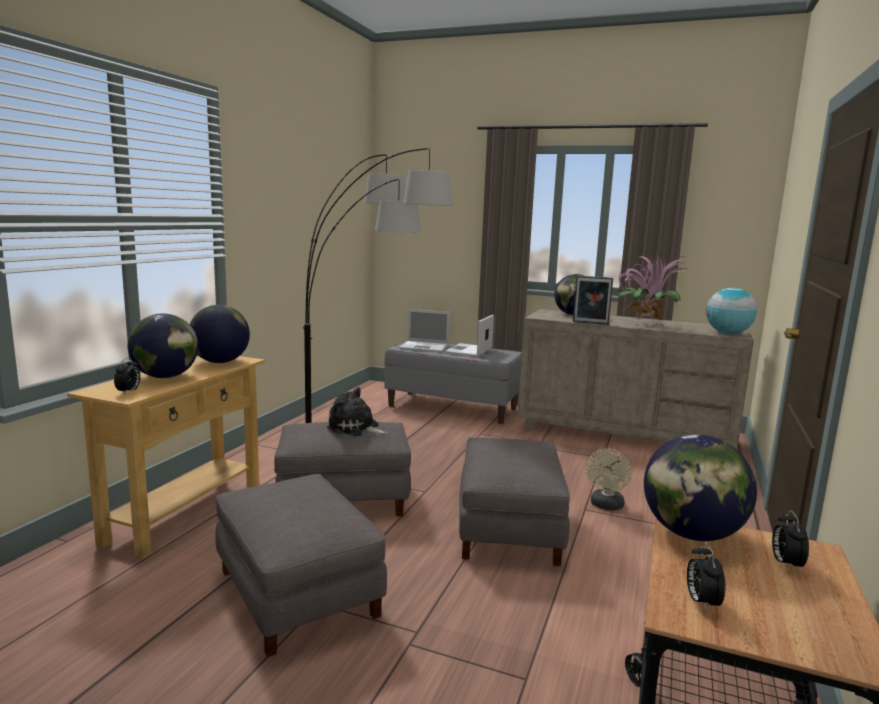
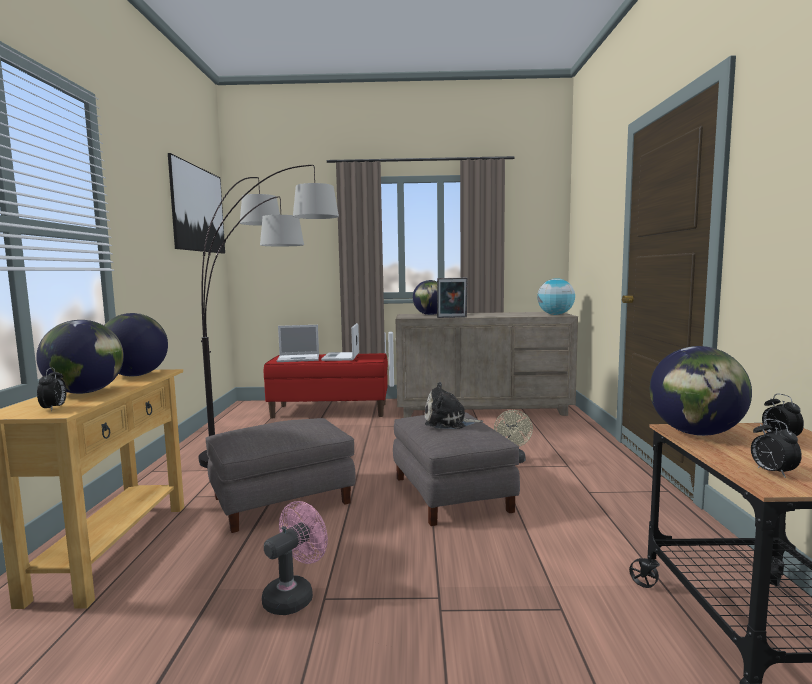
camera: 20 degrees left, 5 degrees down
grey ottoman [215,474,387,657] -> pink fan [262,501,328,615]
plush toy [327,387,388,437] -> plush toy moved to [425,382,483,429]
grey bench [384,340,522,424] -> red bench [264,353,388,419]
potted plant [617,253,689,322] -> none
none -> picture [168,153,225,254]

